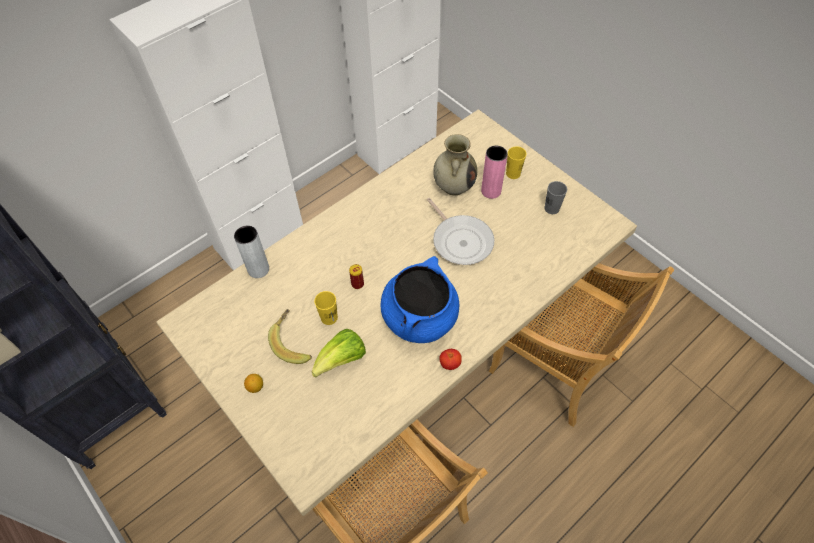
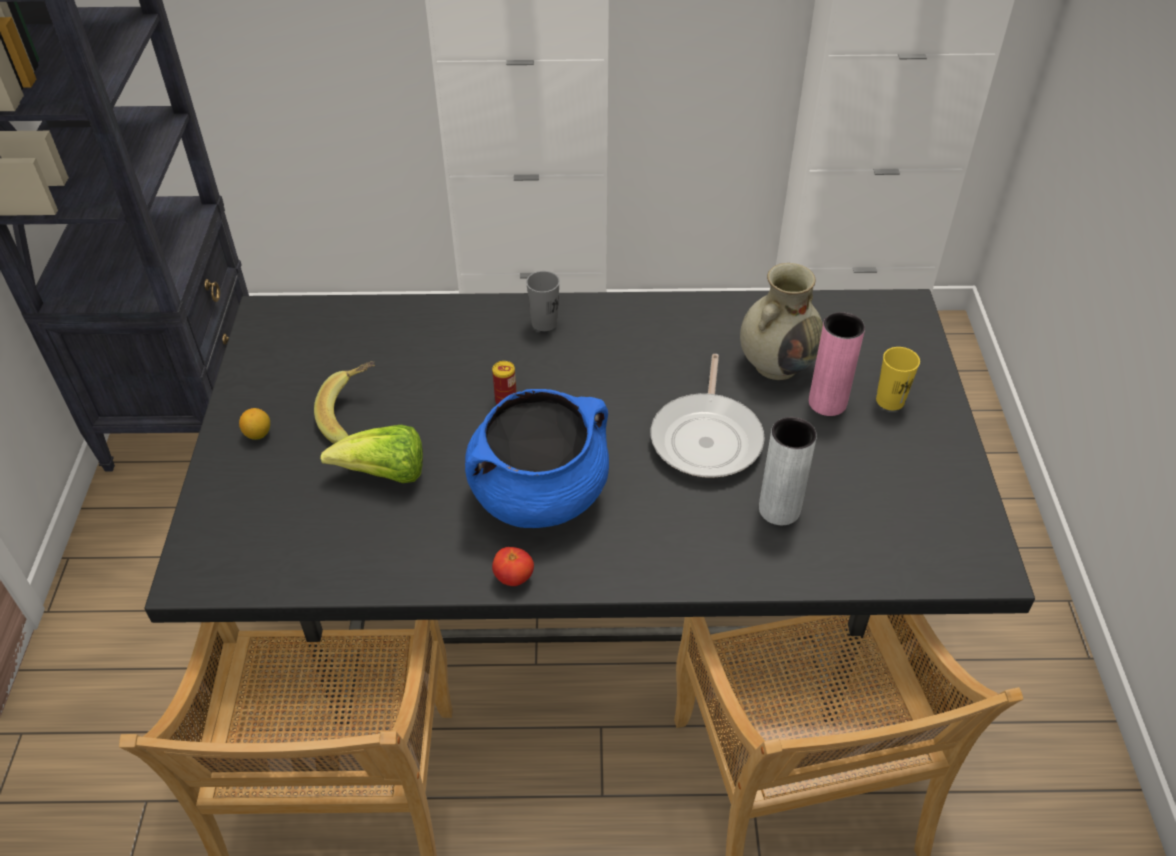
camera: 40 degrees right, 10 degrees down
beige dining table [156,109,637,516] -> black dining table [145,289,1035,724]
grey vase [234,225,269,278] -> grey vase moved to [759,417,817,525]
yellow cup [314,291,338,325] -> none
grey cup [544,181,567,214] -> grey cup moved to [526,271,560,331]

